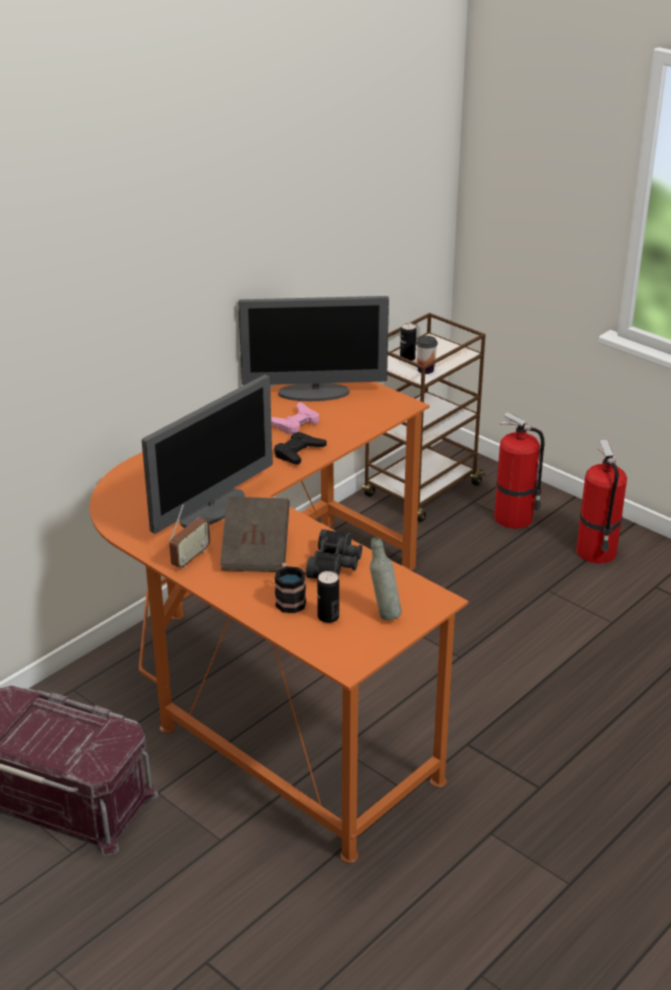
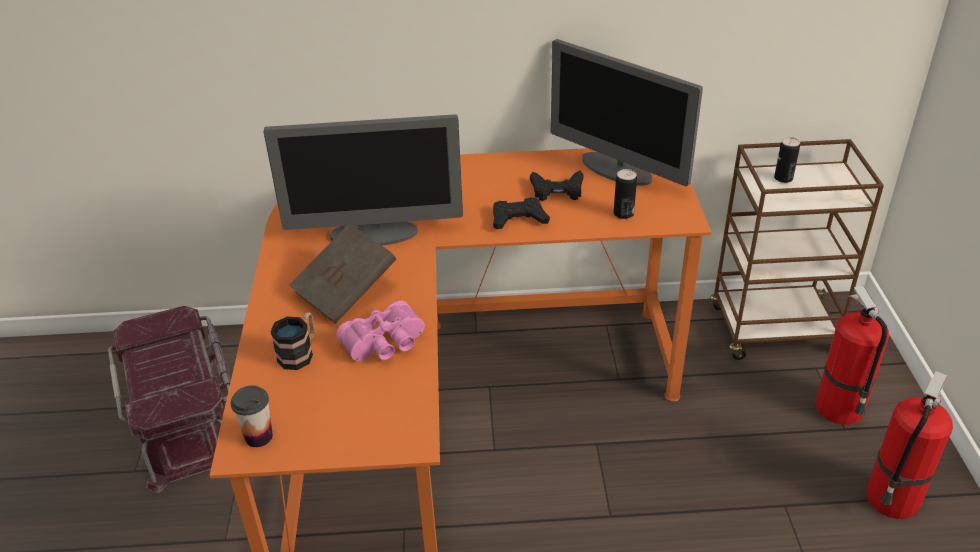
camera: 45 degrees right, 5 degrees up
radio [169,504,210,568] -> none
pink game controller [271,402,319,434] -> black game controller [530,171,584,201]
black binoculars [306,529,362,579] -> pink binoculars [336,301,425,361]
can [317,571,339,623] -> can moved to [614,169,637,219]
grey bottle [370,537,401,620] -> none
cup [416,336,438,374] -> cup moved to [231,385,273,447]

